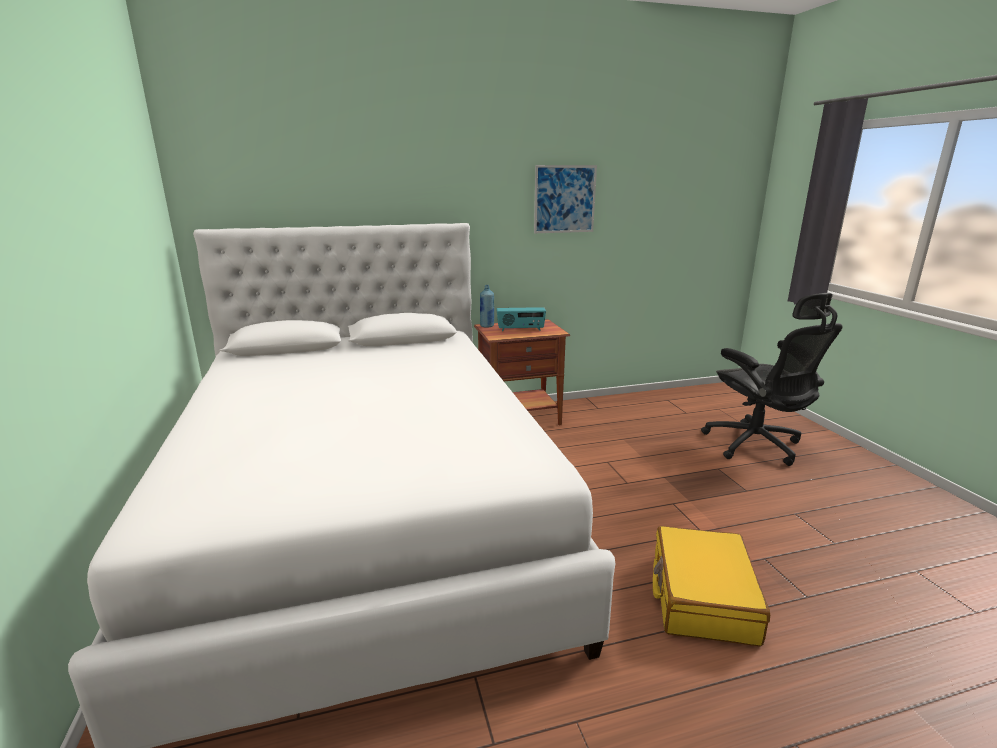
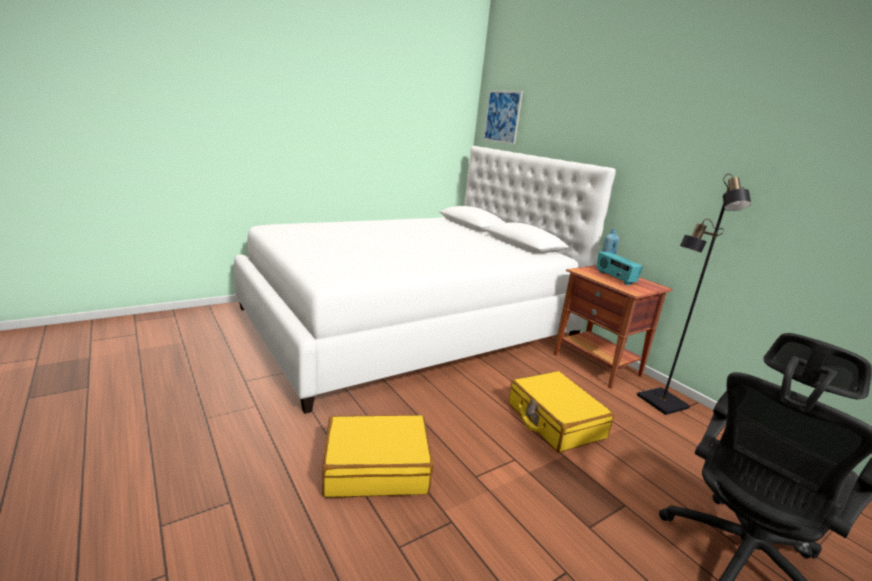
camera: 70 degrees right, 0 degrees up
picture [534,165,597,233] -> picture moved to [483,91,523,144]
none -> yellow suitcase [509,371,614,453]
none -> black floor lamp [637,174,751,415]

